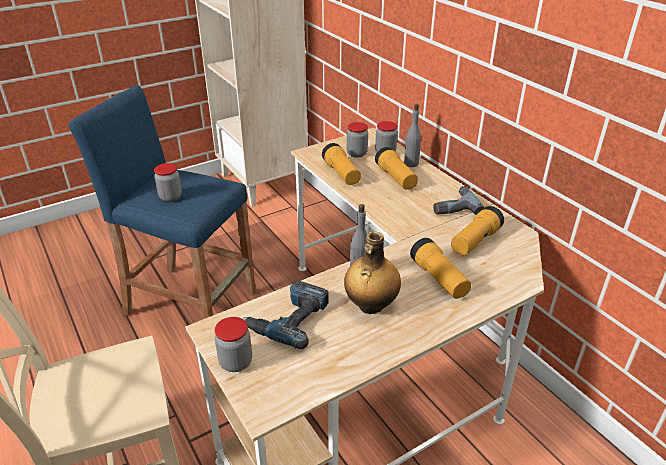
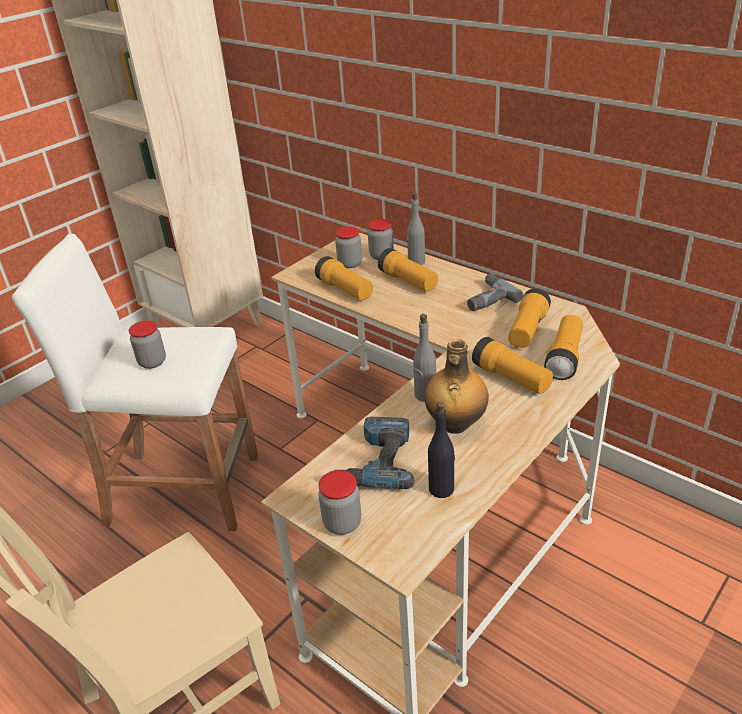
camera: 15 degrees left, 0 degrees up
blue stool [69,85,256,319] -> white stool [12,234,258,531]
none -> black bottle [428,402,455,498]
none -> flashlight [544,315,583,380]

